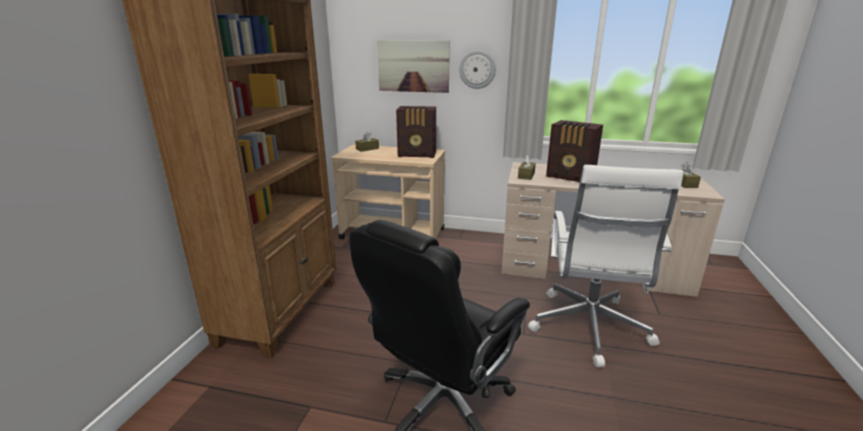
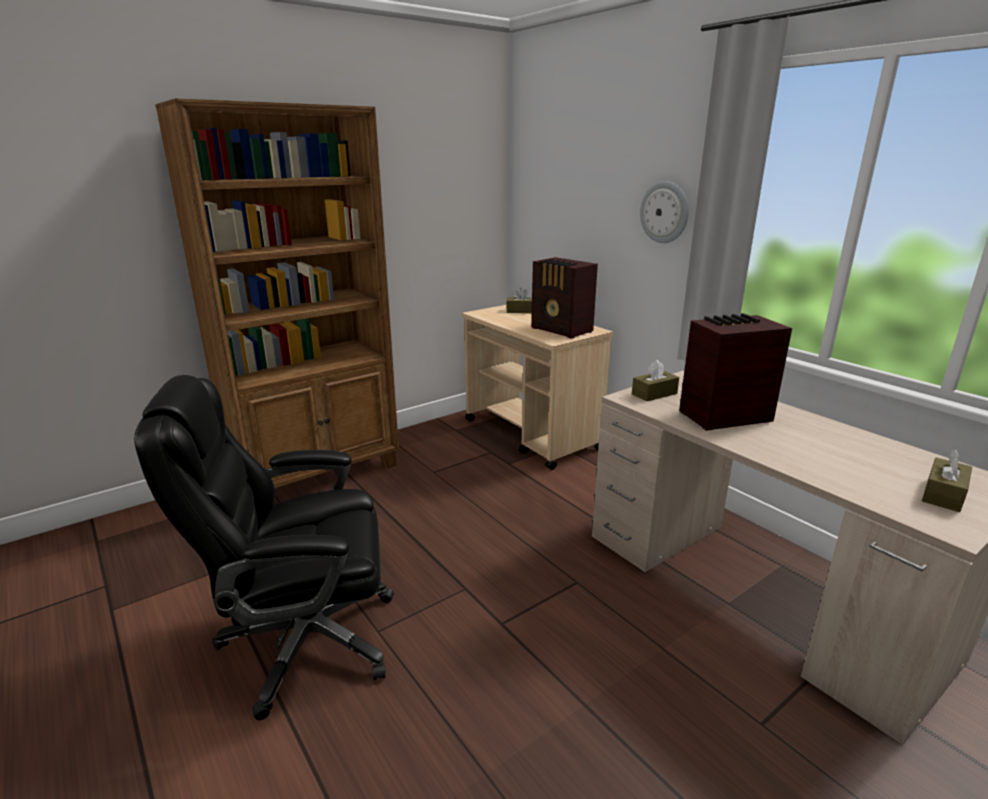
camera: 40 degrees right, 0 degrees up
picture [377,40,450,93] -> none
white office chair [528,165,683,368] -> none
radio [546,120,603,182] -> radio turned 90 degrees clockwise [679,313,792,431]

